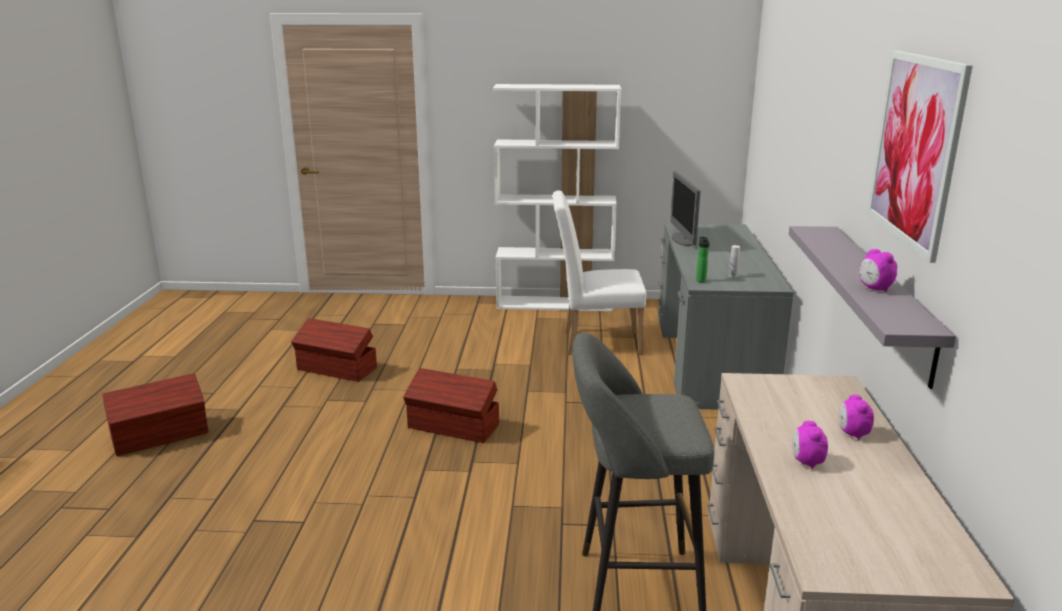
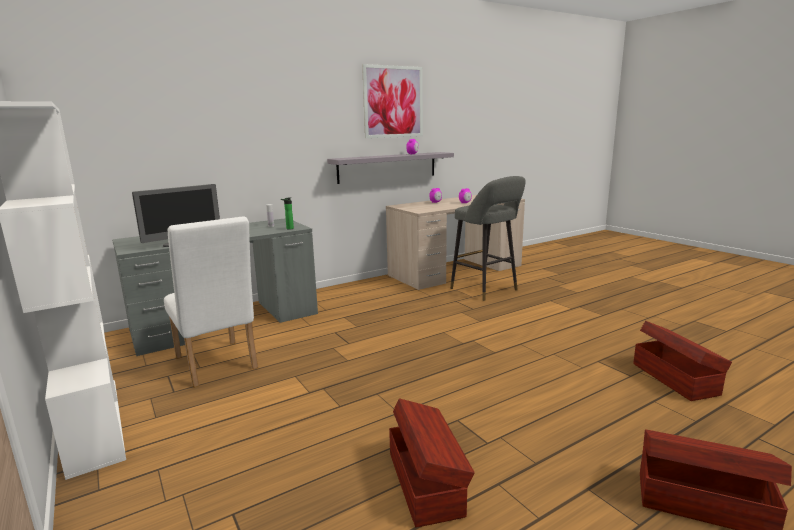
camera: 125 degrees left, 5 degrees down
brown storage box [403,368,499,443] -> brown storage box moved to [633,321,732,401]

